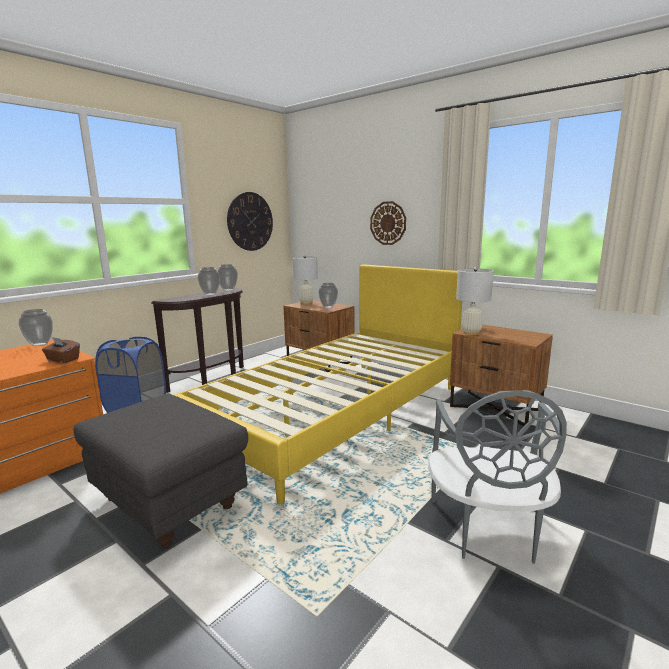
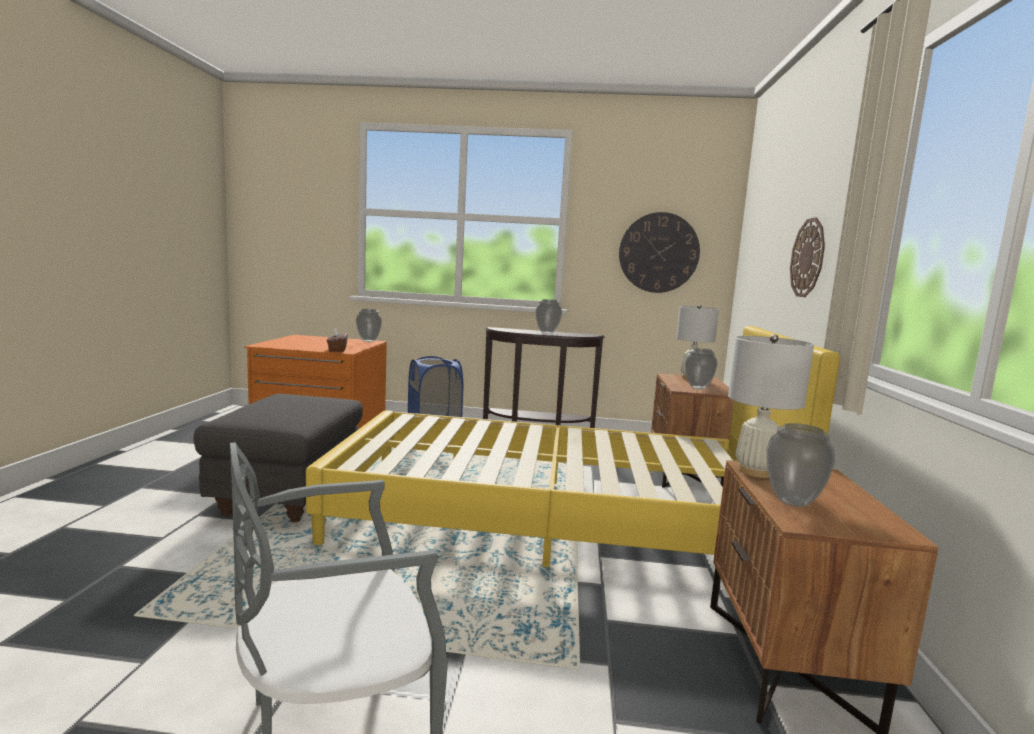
camera: 55 degrees right, 5 degrees down
vase [217,264,238,291] -> vase moved to [766,423,836,507]

